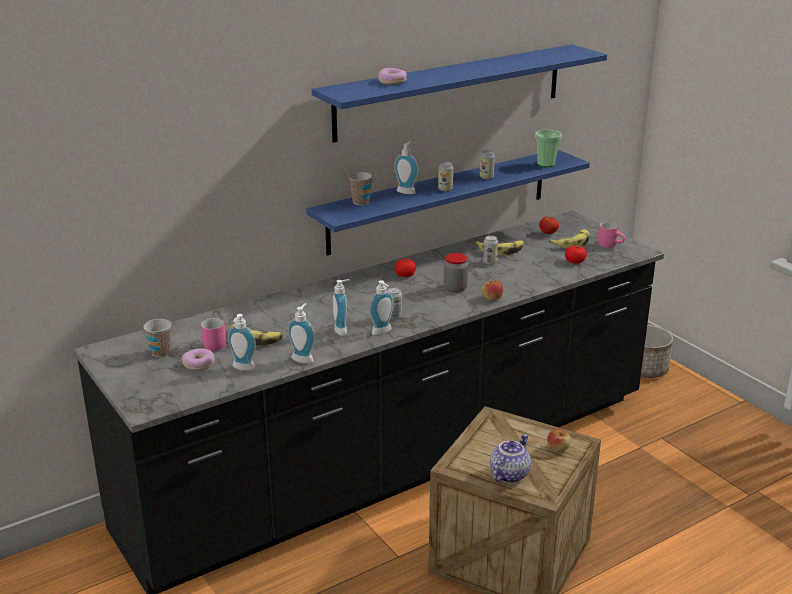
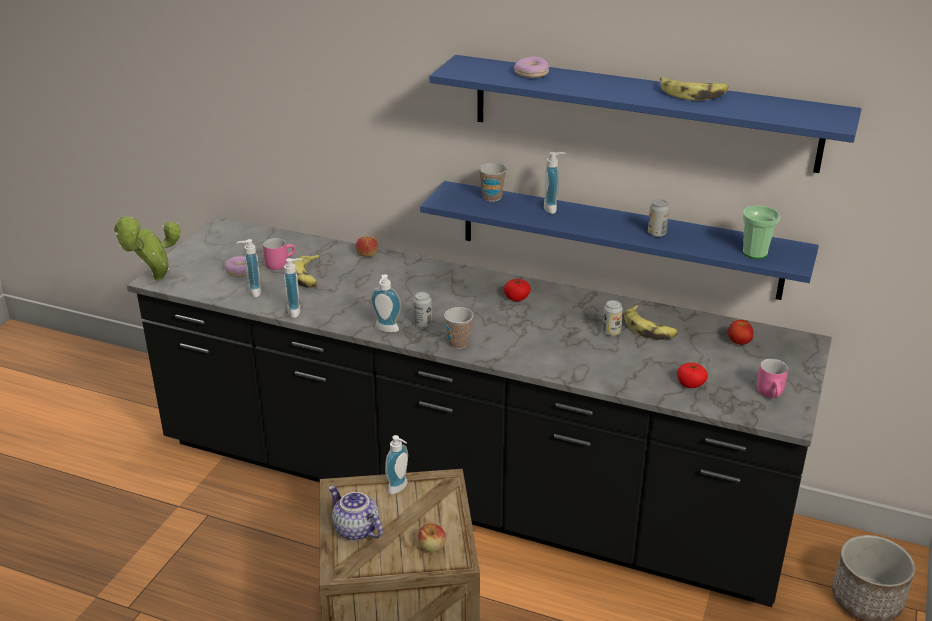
camera: 55 degrees right, 5 degrees up
cup [143,319,171,357] -> cup moved to [444,307,474,349]
soap dispenser [333,279,351,336] -> soap dispenser moved to [385,435,408,495]
can [438,162,453,191] -> none
jar [444,253,468,293] -> none
apple [482,281,504,301] -> apple moved to [356,236,378,257]
teapot [490,434,531,483] -> teapot turned 135 degrees counterclockwise [328,485,383,541]
banana [549,229,590,249] -> banana moved to [660,77,728,101]
none -> potted plant [114,216,181,280]

